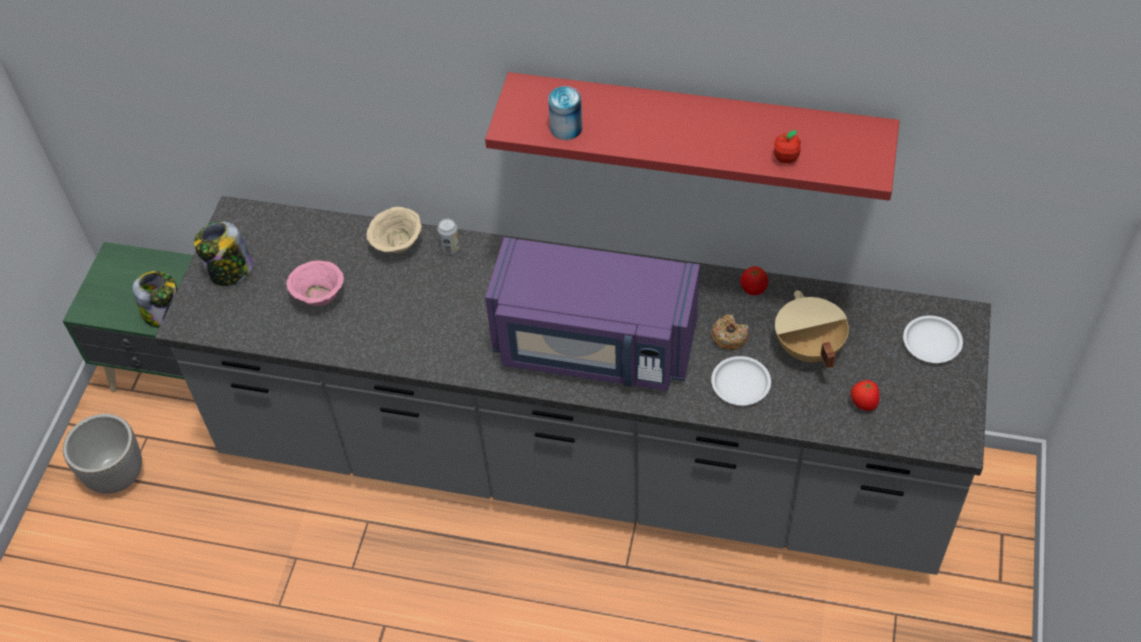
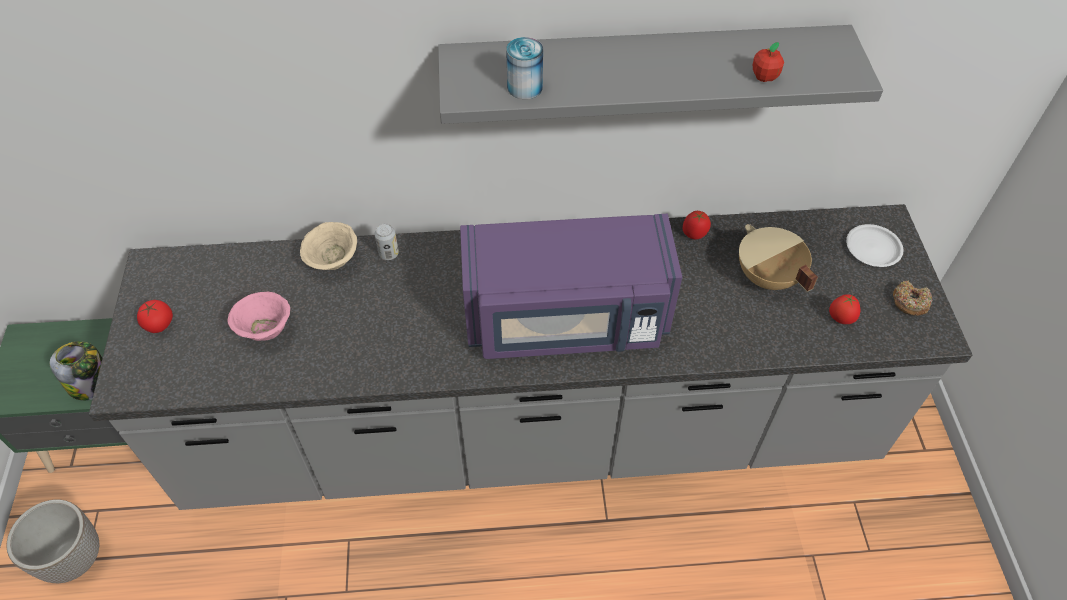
camera: 20 degrees left, 0 degrees up
jar [194,222,254,286] -> tomato [137,300,173,333]
red shelf [485,72,900,201] -> grey shelf [438,25,883,124]
donut [711,314,749,350] -> donut moved to [893,280,933,316]
white plate [711,356,771,405] -> none

